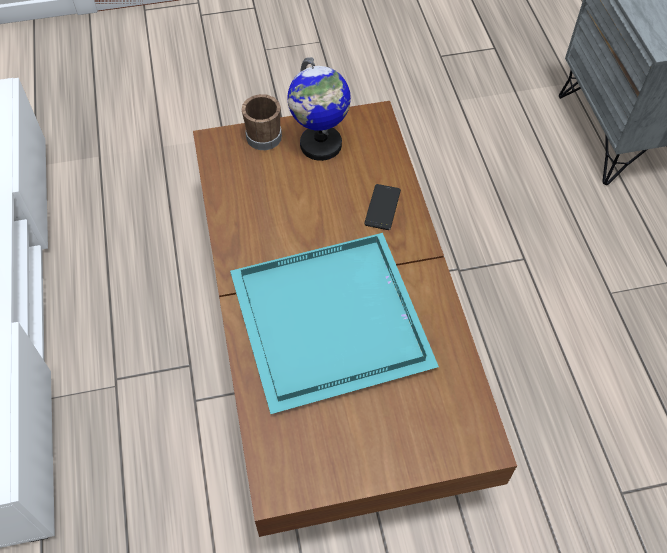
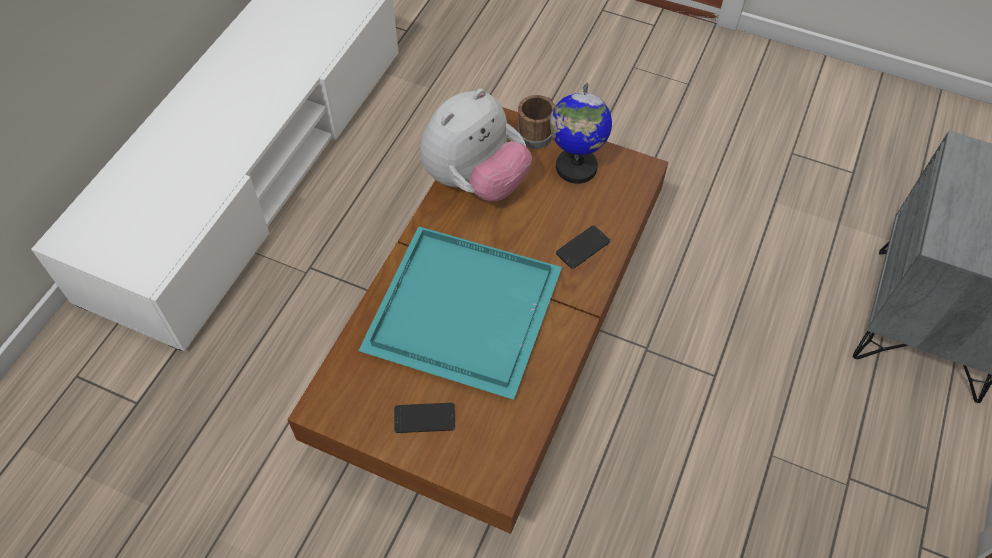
camera: 35 degrees right, 0 degrees up
none -> phone [394,403,455,433]
none -> plush toy [420,89,532,201]

